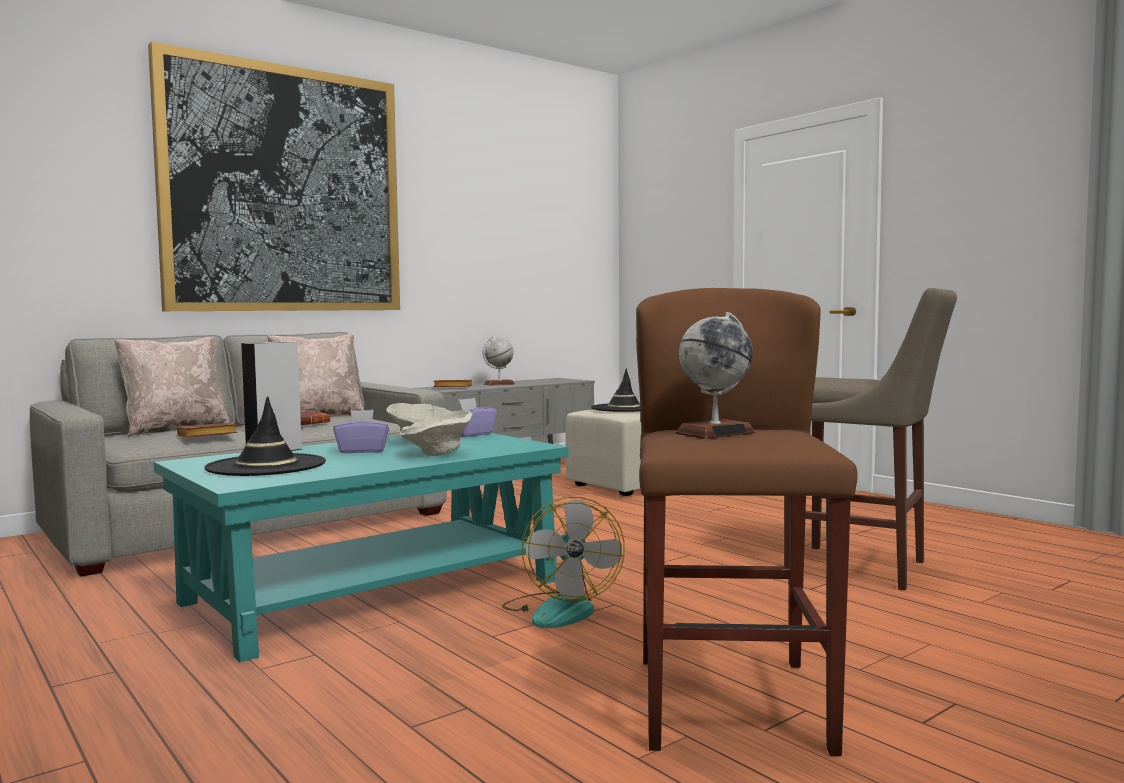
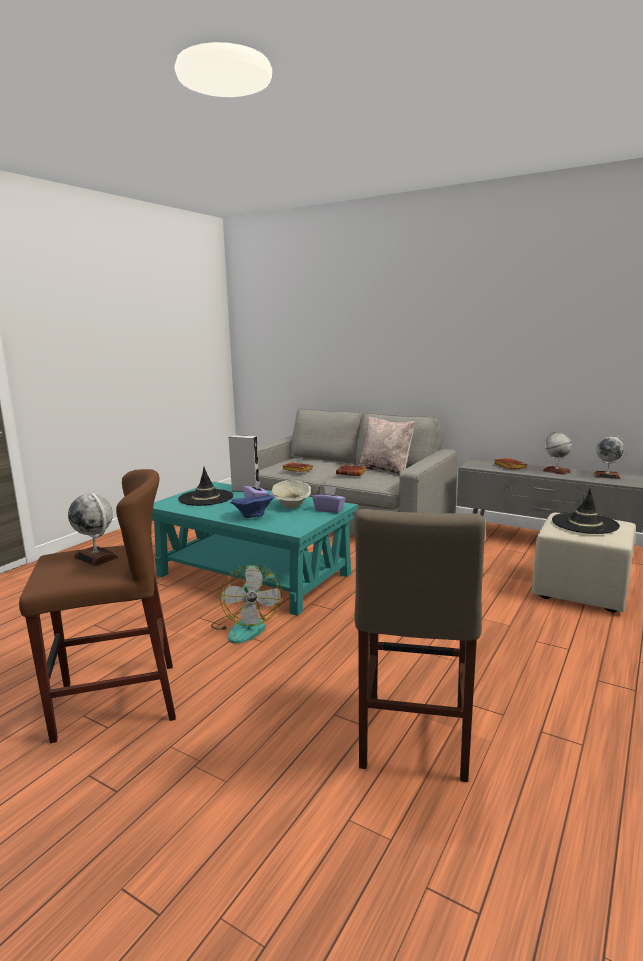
camera: 70 degrees right, 10 degrees up
beige pillow [114,337,230,436] -> none
picture [148,42,400,311] -> none
beige bowl [399,410,473,456] -> blue bowl [230,495,274,518]
fan [502,497,625,628] -> fan turned 75 degrees counterclockwise [211,565,282,643]
none -> globe [594,436,627,479]

